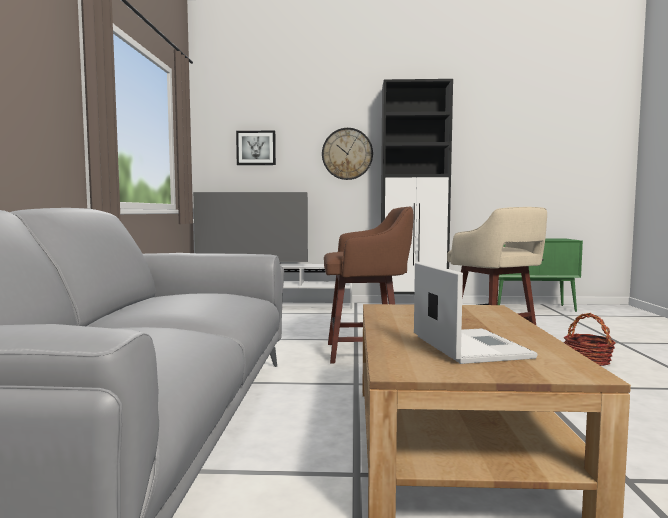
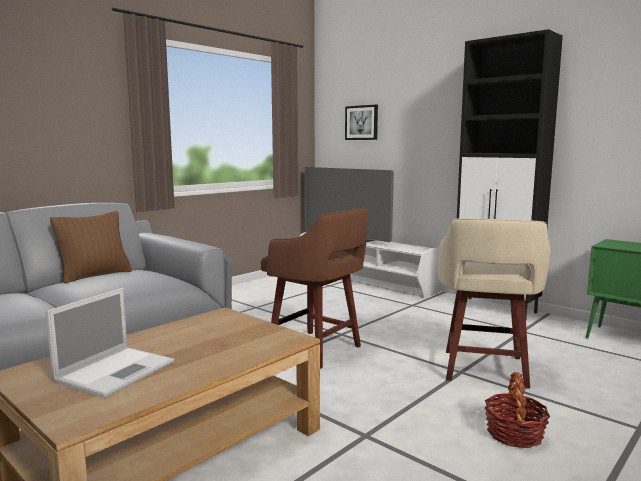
camera: 40 degrees right, 5 degrees up
wall clock [322,128,373,180] -> none
none -> brown pillow [50,211,132,284]

